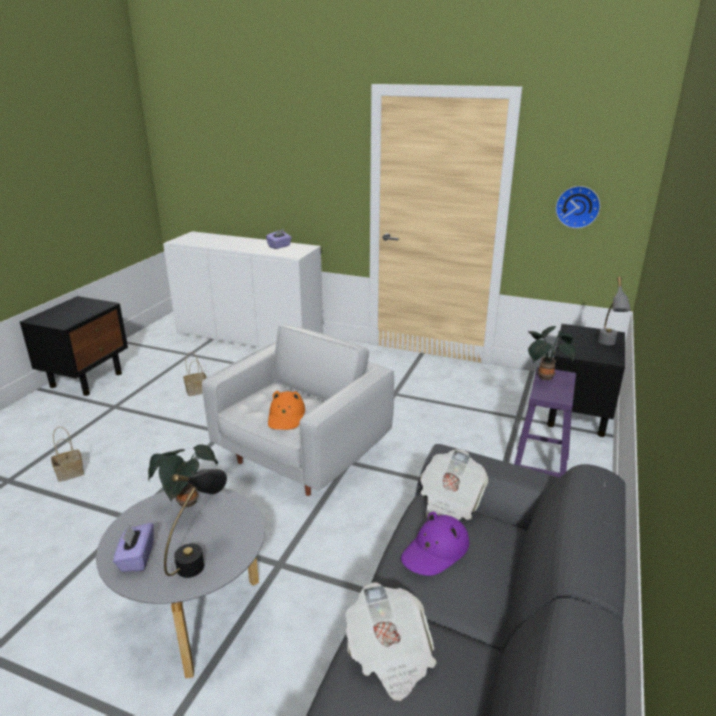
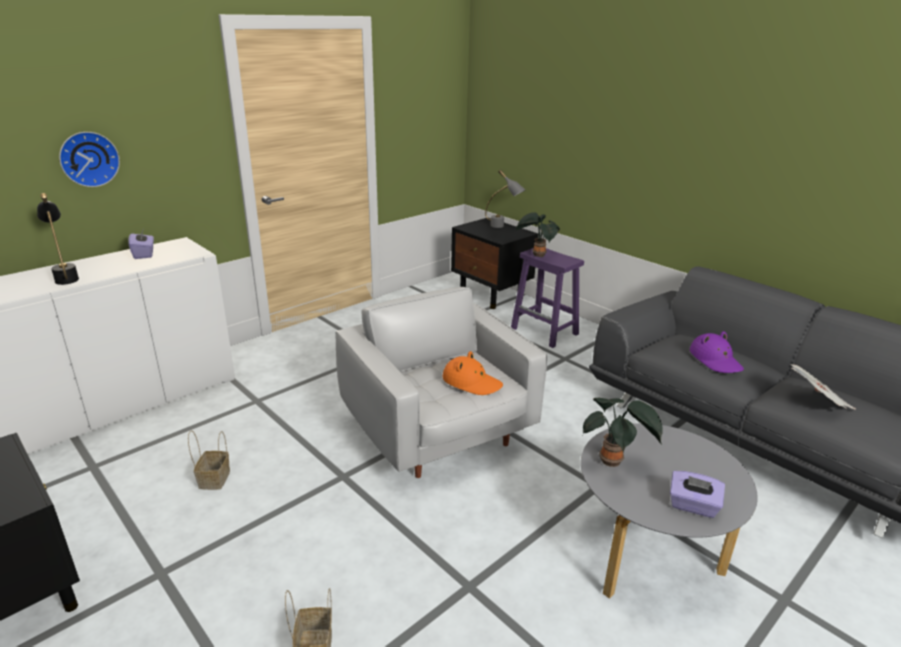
camera: 65 degrees left, 0 degrees up
black table lamp [164,469,227,578] -> black table lamp moved to [37,193,79,285]
newspaper [420,449,488,520] -> none
wall clock [556,186,600,229] -> wall clock moved to [59,132,120,187]

